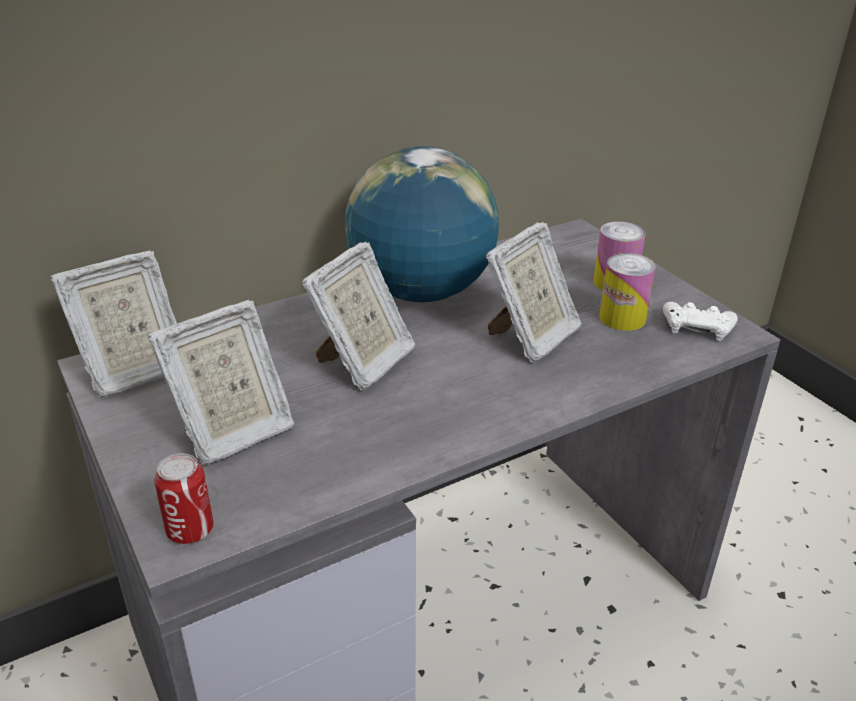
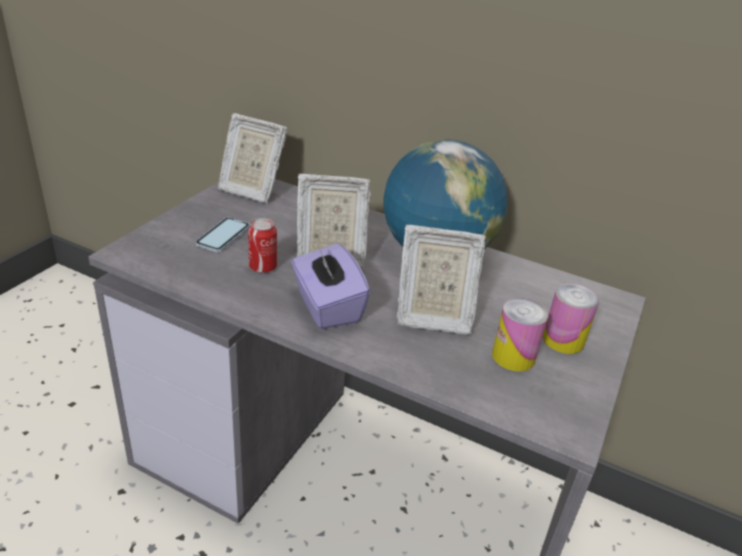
camera: 55 degrees right, 0 degrees up
picture frame [148,300,294,465] -> phone [195,218,250,252]
can [154,453,214,544] -> can moved to [248,218,277,273]
white game controller [663,302,738,341] -> none
none -> purple tissue box [292,243,370,329]

